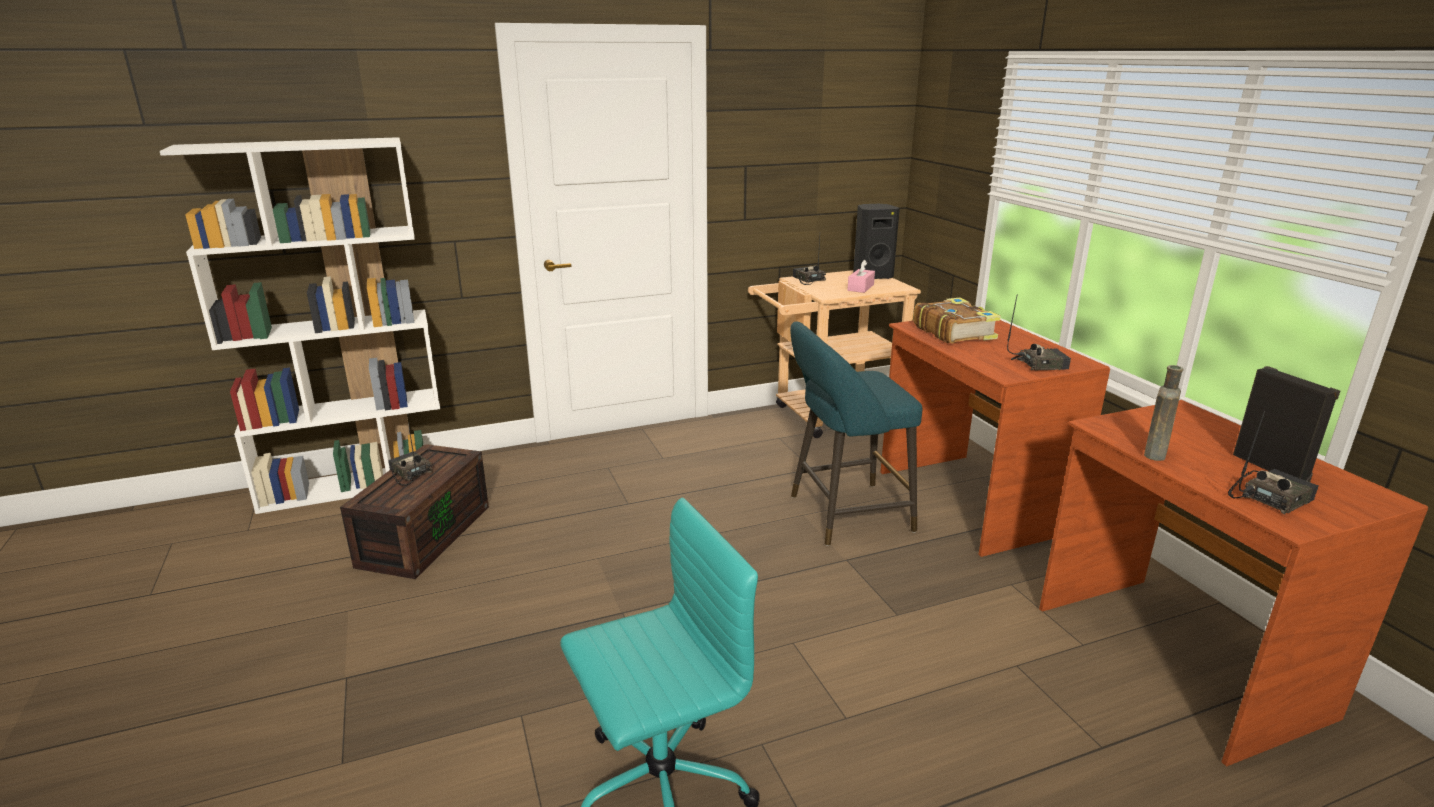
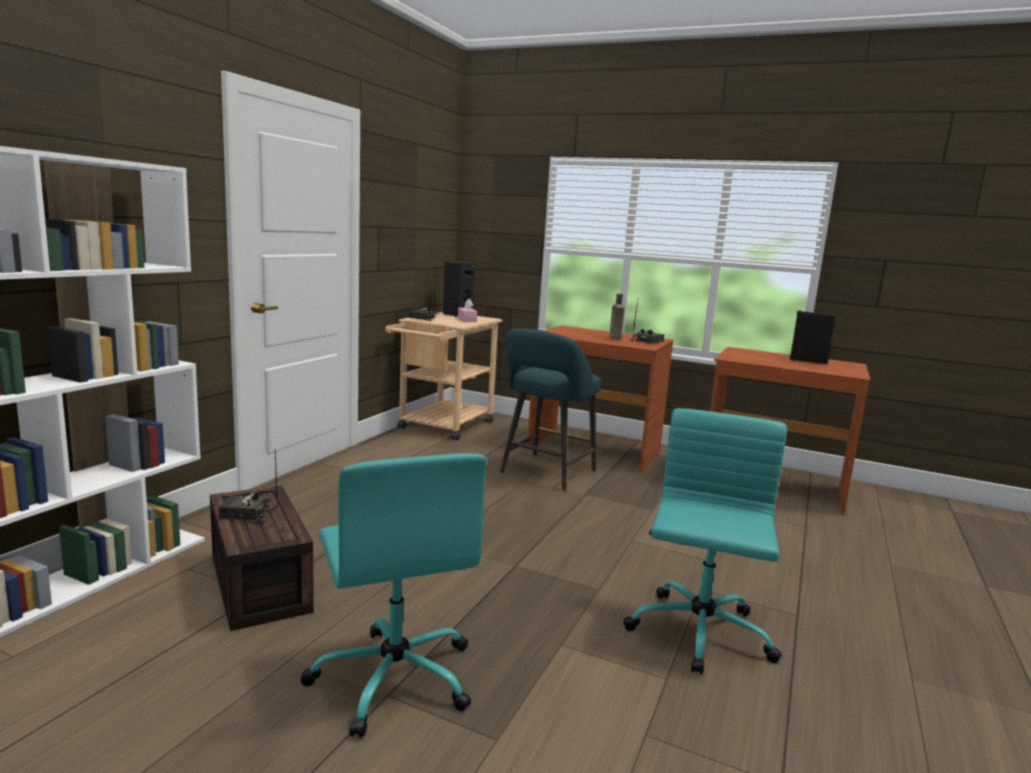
camera: 45 degrees left, 10 degrees down
book [913,298,1001,344] -> none
brown bottle [1144,365,1183,461] -> brown bottle moved to [610,294,624,340]
radio [1228,411,1319,514] -> none
none -> turquoise office chair [300,453,487,738]

